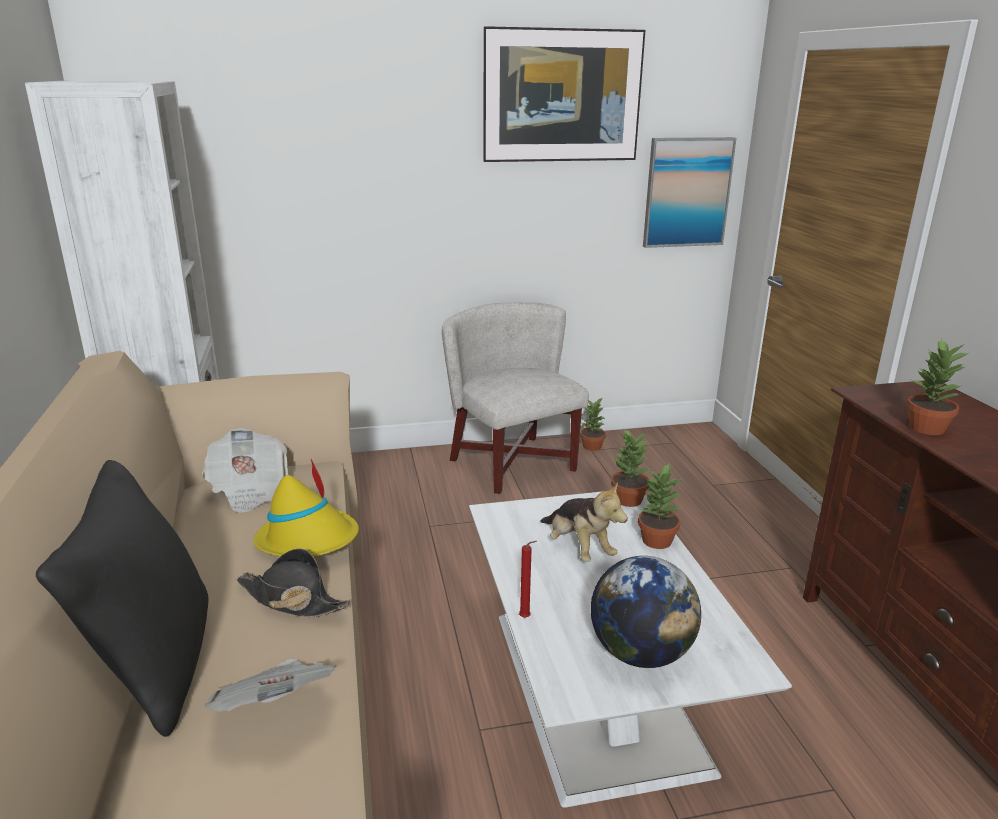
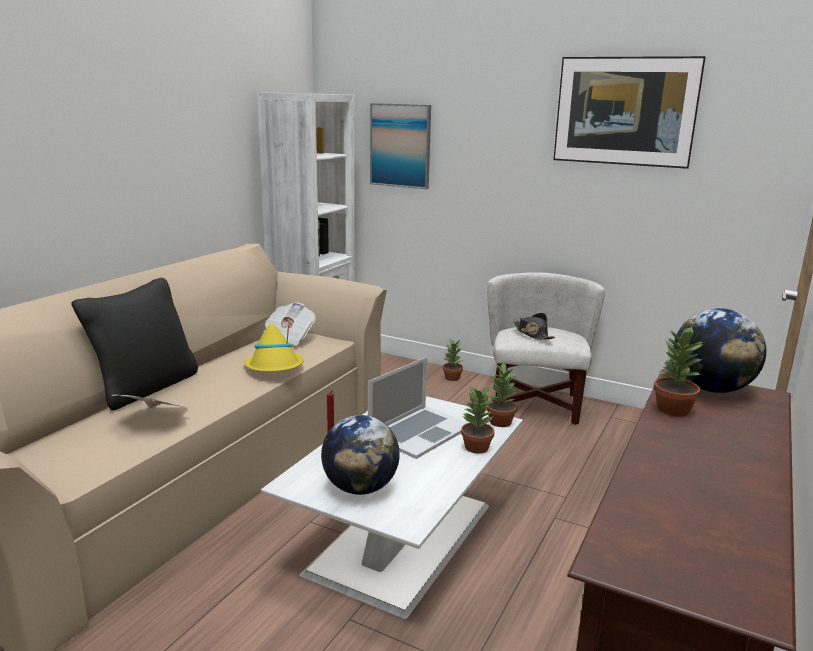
camera: 40 degrees right, 5 degrees down
black hat [237,548,351,617] -> black hat moved to [514,313,555,340]
plush toy [540,481,628,562] -> laptop [368,357,468,459]
potted plant [580,398,606,451] -> potted plant moved to [443,339,463,381]
picture [643,137,737,248] -> picture moved to [370,103,431,189]
none -> globe [674,308,766,393]

